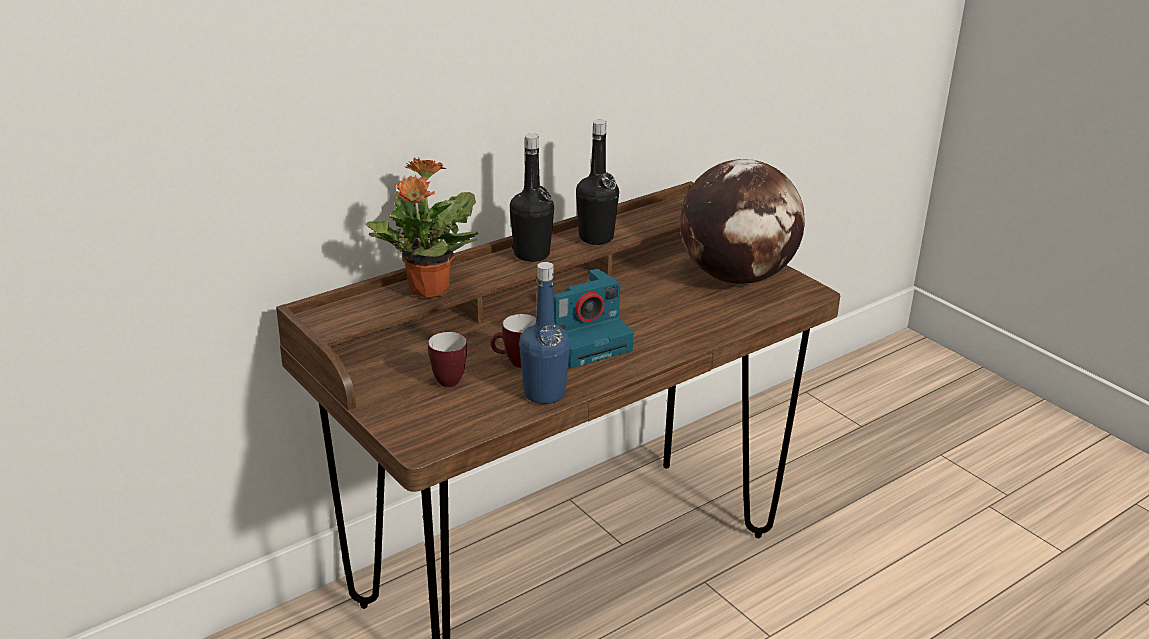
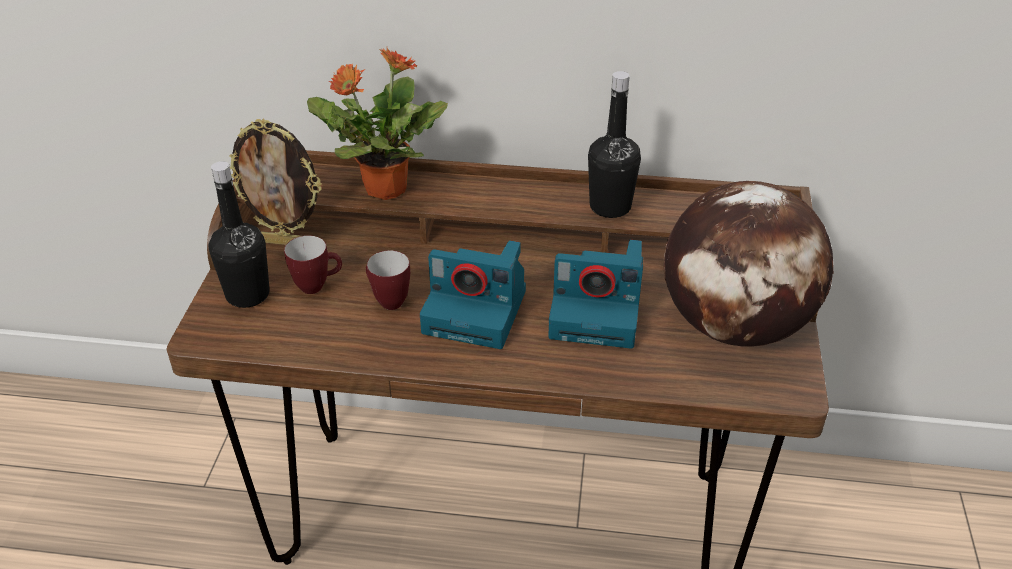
camera: 45 degrees right, 10 degrees up
black bottle [510,133,554,262] -> black bottle moved to [209,161,270,308]
blue bottle [519,262,571,404] -> none
none -> picture frame [230,118,322,245]
none -> camera [548,240,643,349]

